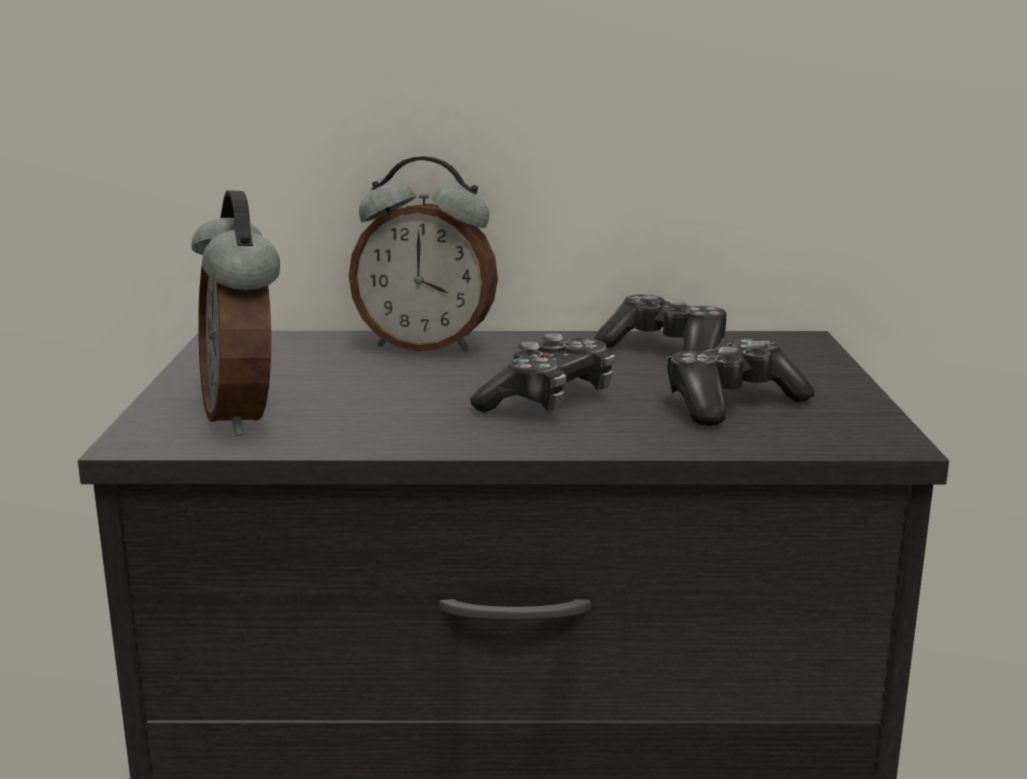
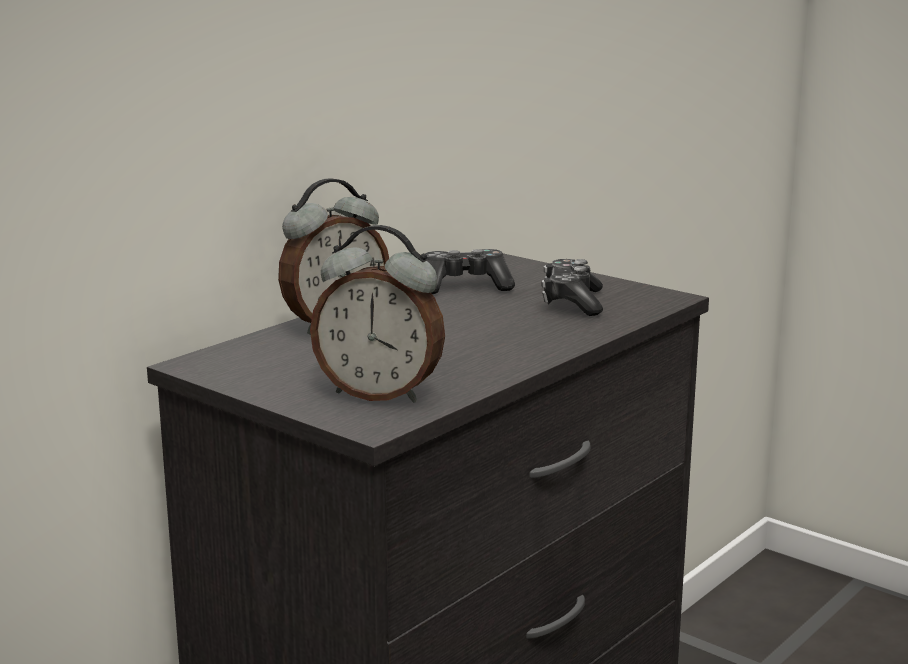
camera: 50 degrees left, 0 degrees up
game controller [470,333,615,413] -> none

